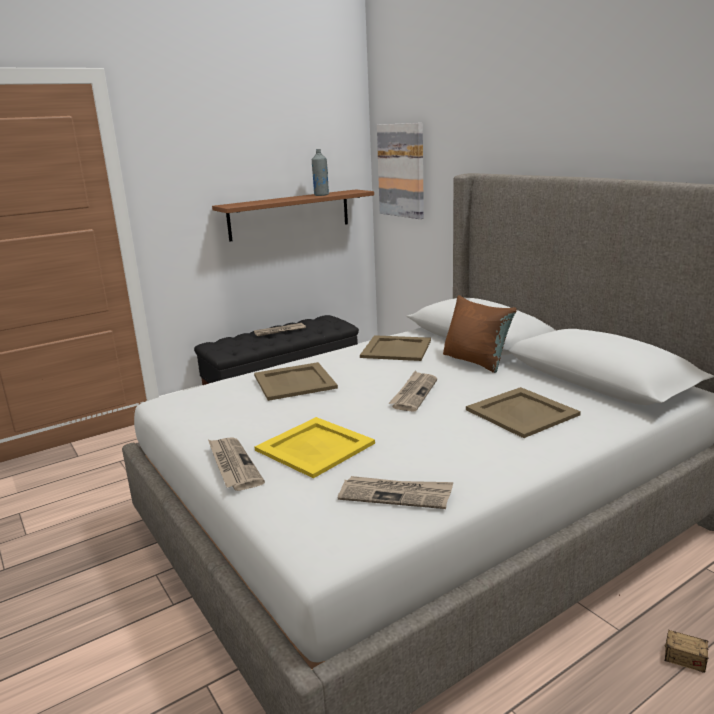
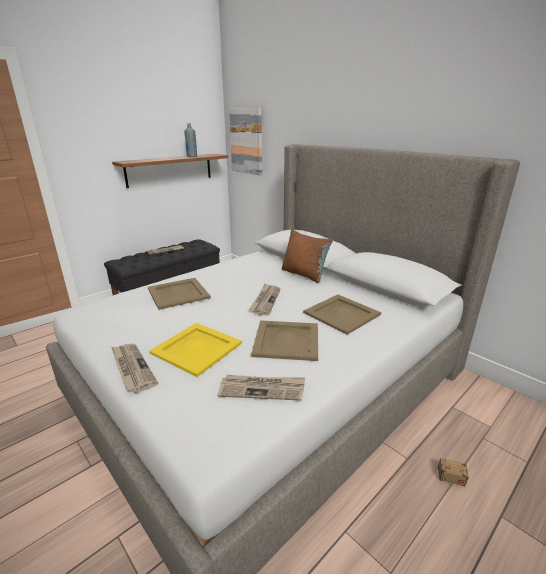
camera: 10 degrees left, 5 degrees up
beige tray [360,335,431,361] -> beige tray moved to [251,320,318,361]

